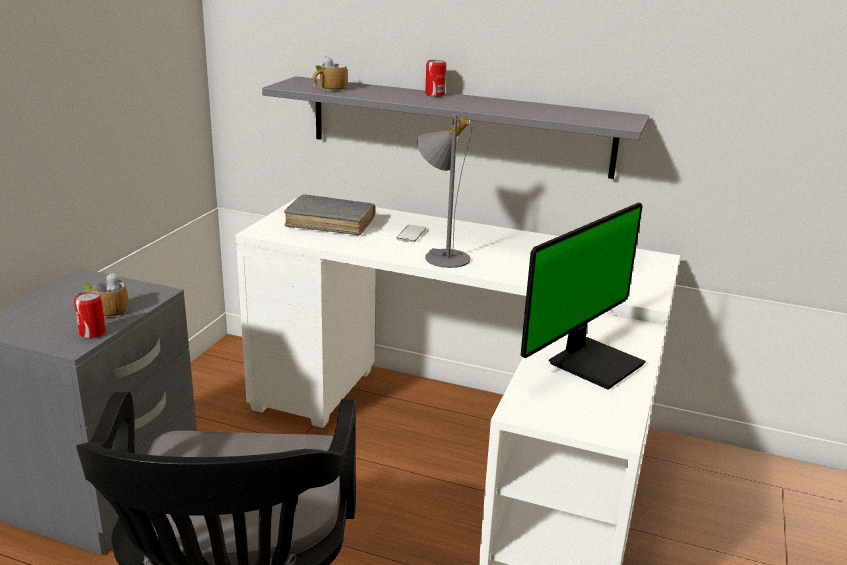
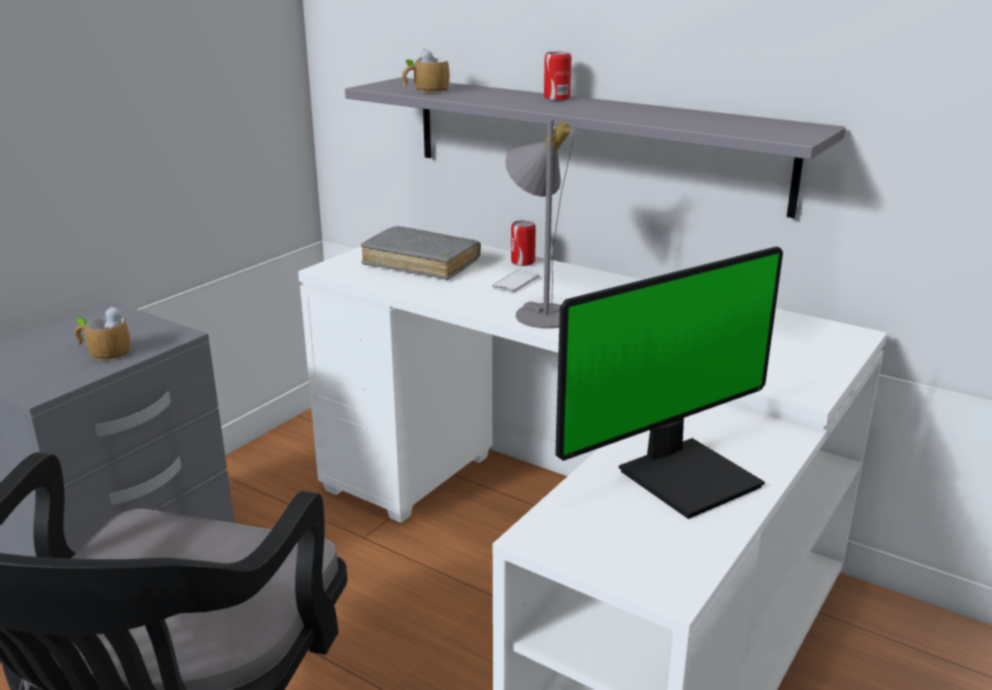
camera: 15 degrees right, 0 degrees up
can [74,291,106,339] -> can moved to [511,220,536,266]

